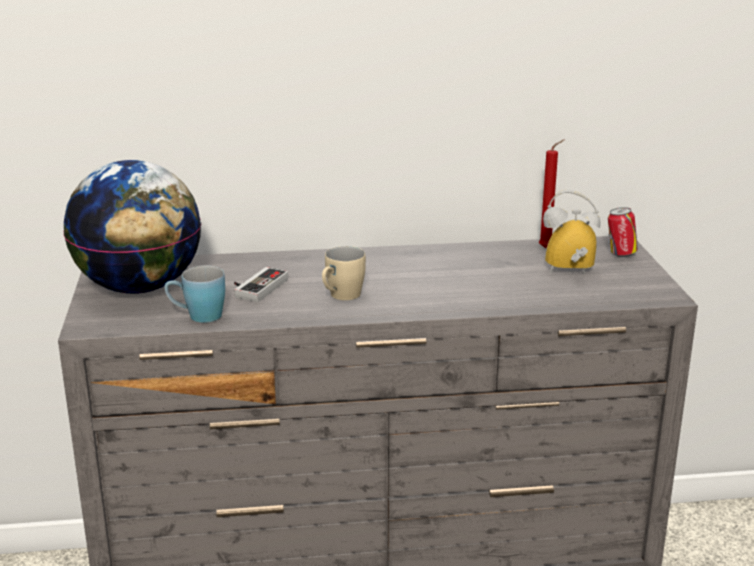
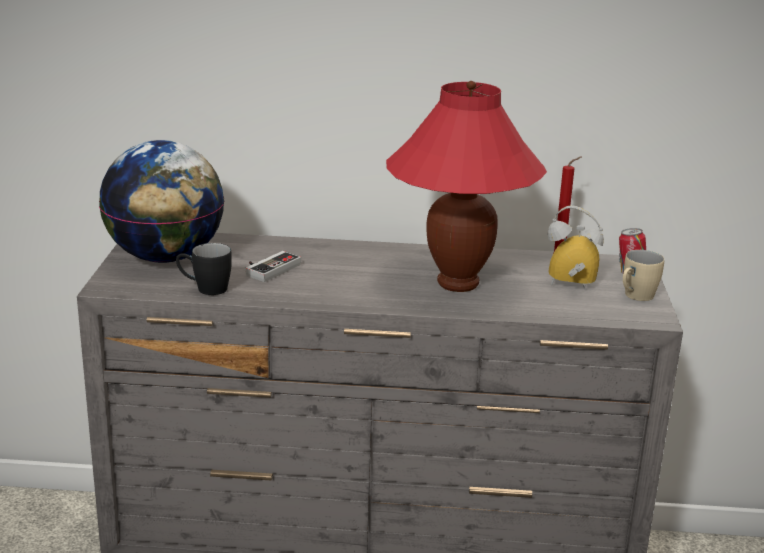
camera: 10 degrees right, 0 degrees up
blue mug [164,266,225,323] -> black mug [176,243,232,295]
beige mug [322,246,366,300] -> beige mug moved to [623,250,664,301]
none -> red table lamp [386,81,547,292]

